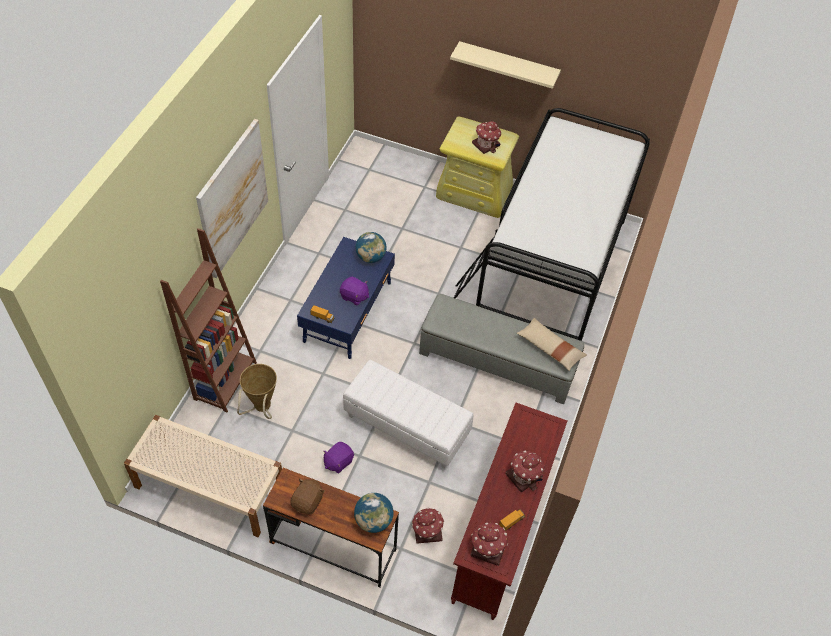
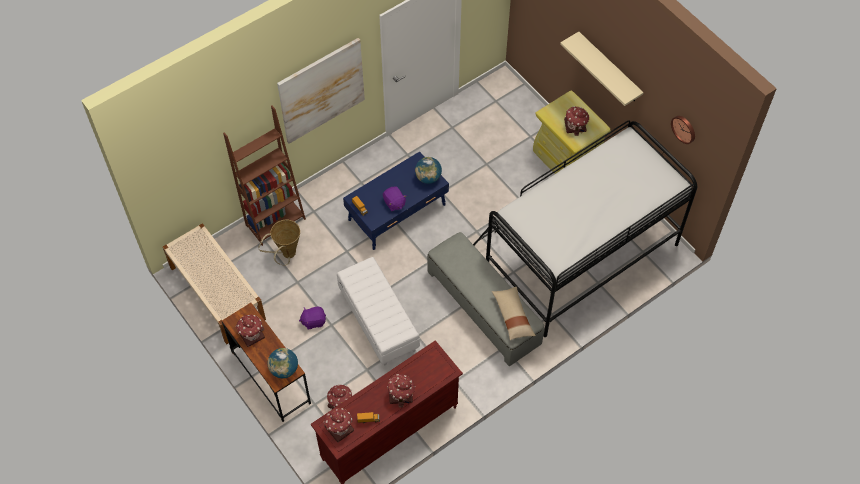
camera: 35 degrees right, 5 degrees up
brown plush toy [291,479,325,514] -> toy house [236,315,265,347]
none -> wall clock [671,116,695,144]

